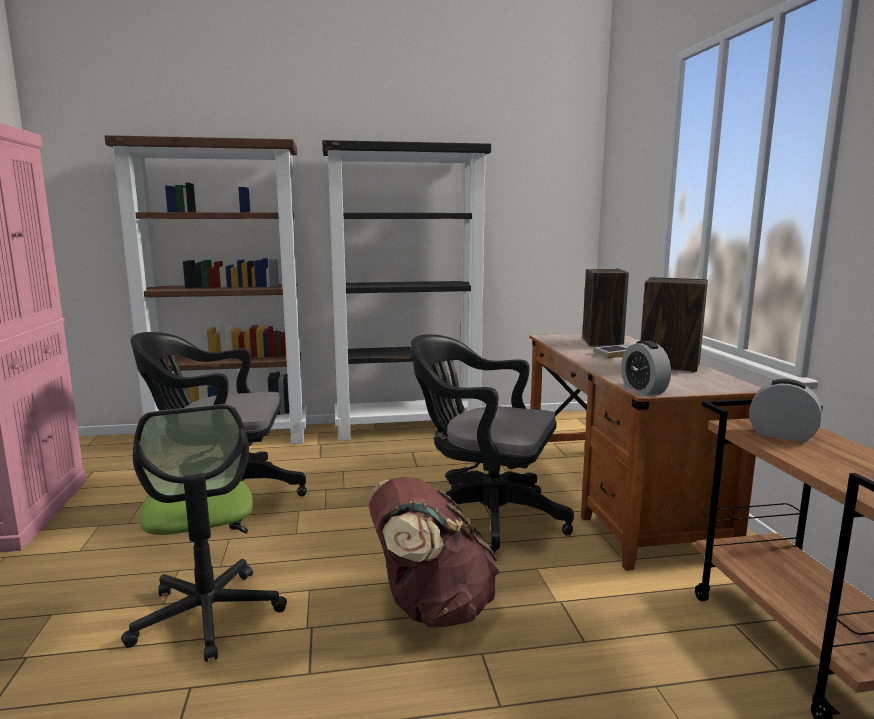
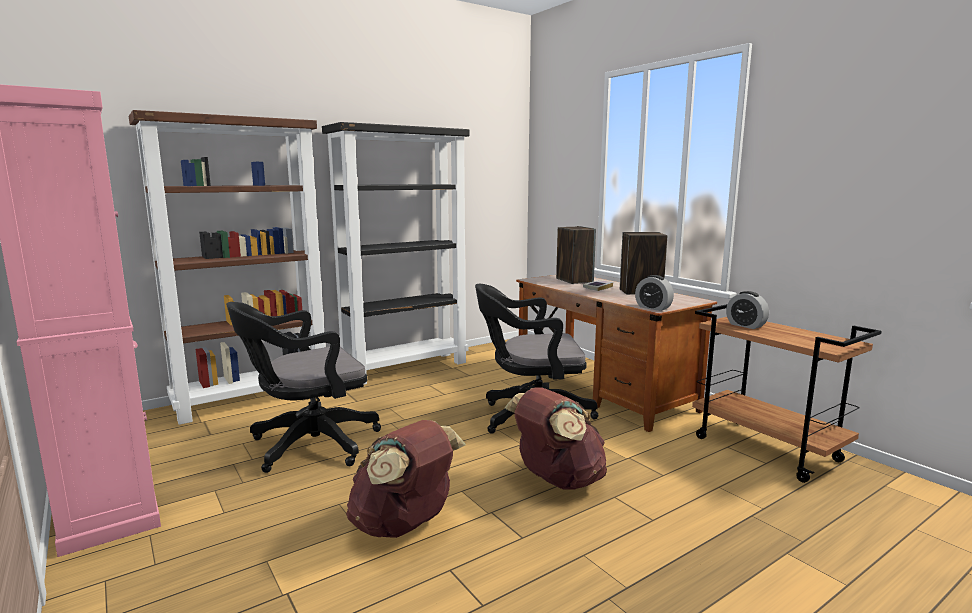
camera: 25 degrees left, 0 degrees up
office chair [121,404,287,662] -> brown backpack [346,420,466,538]
alarm clock [749,379,822,442] -> alarm clock turned 135 degrees counterclockwise [726,291,769,329]

